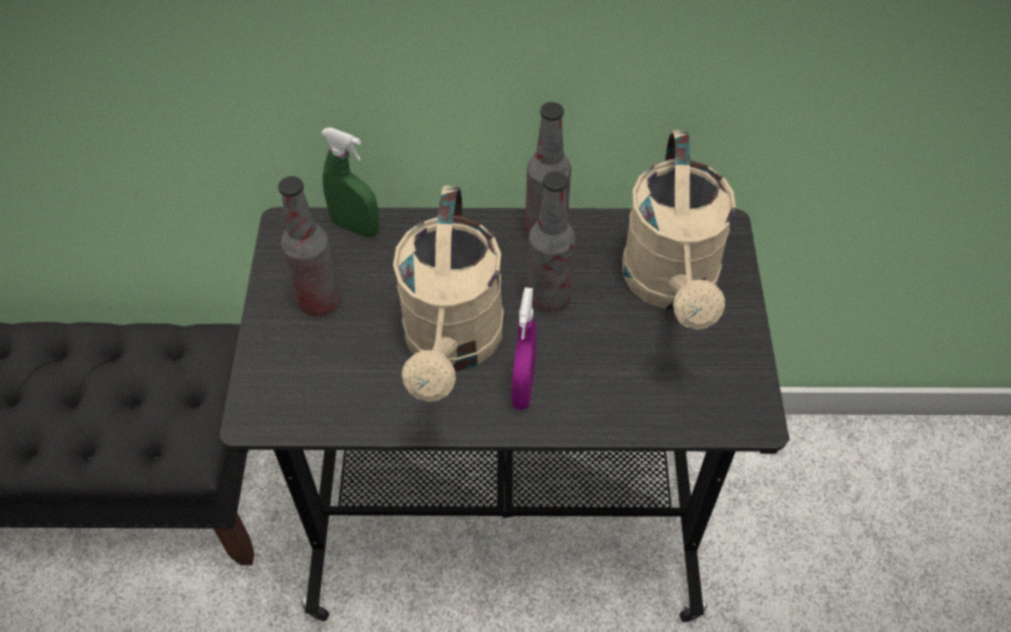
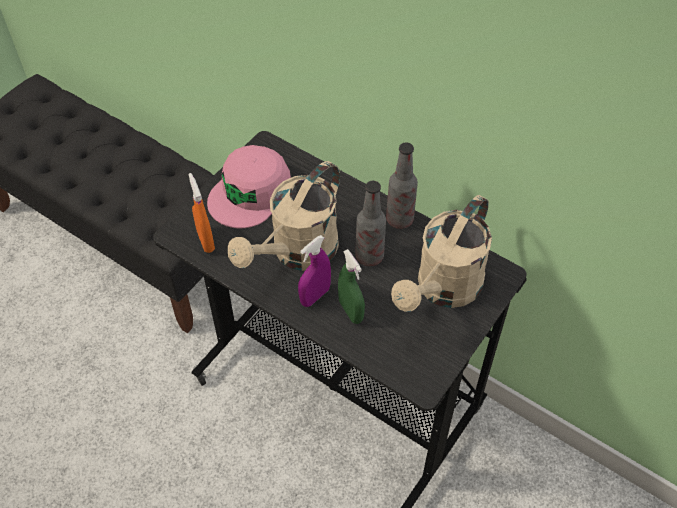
camera: 35 degrees right, 0 degrees up
bottle [278,176,341,316] -> pink cap [207,145,291,229]
green spray bottle [321,127,379,238] -> green spray bottle moved to [338,249,365,324]
none -> orange spray bottle [188,173,215,253]

